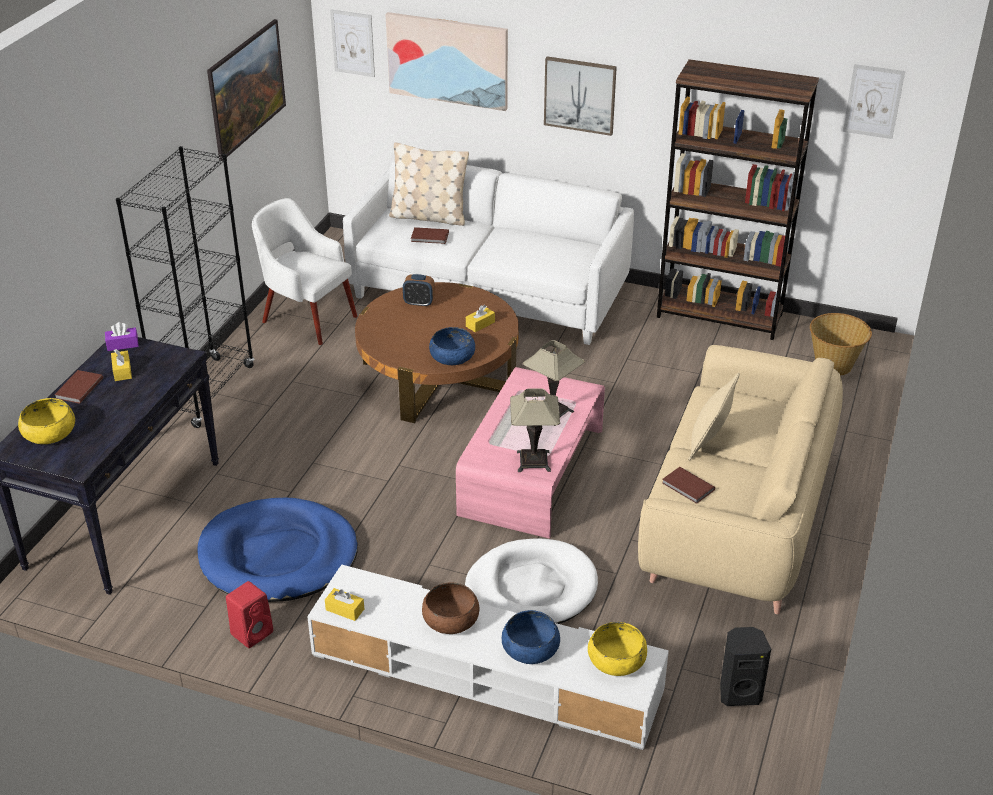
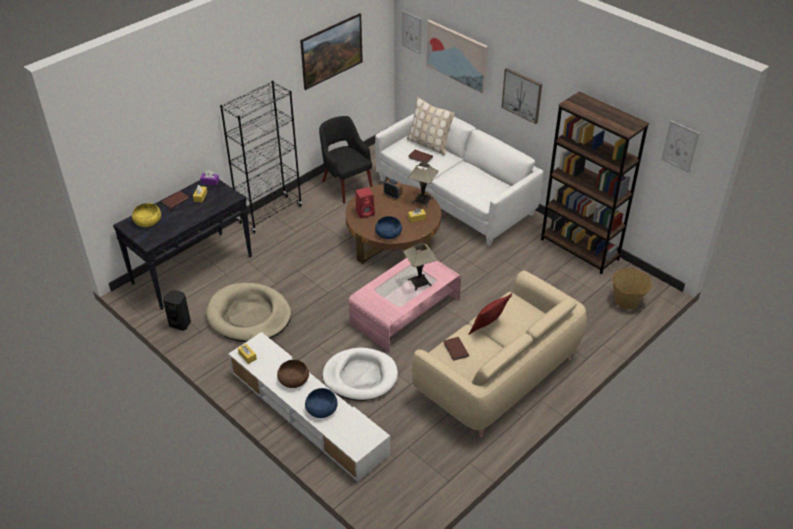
camera: 25 degrees right, 5 degrees up
blue dog bed [197,498,358,602] -> beige dog bed [206,283,291,342]
red speaker [226,581,273,648] -> red speaker moved to [356,187,375,218]
white armchair [252,198,357,345] -> black armchair [319,116,373,204]
table lamp [510,388,560,472] -> table lamp moved to [408,163,439,207]
yellow bowl [588,622,647,676] -> none
beige pillow [688,373,740,461] -> red pillow [468,293,512,335]
black speaker [720,627,771,706] -> black speaker moved to [163,290,191,331]

